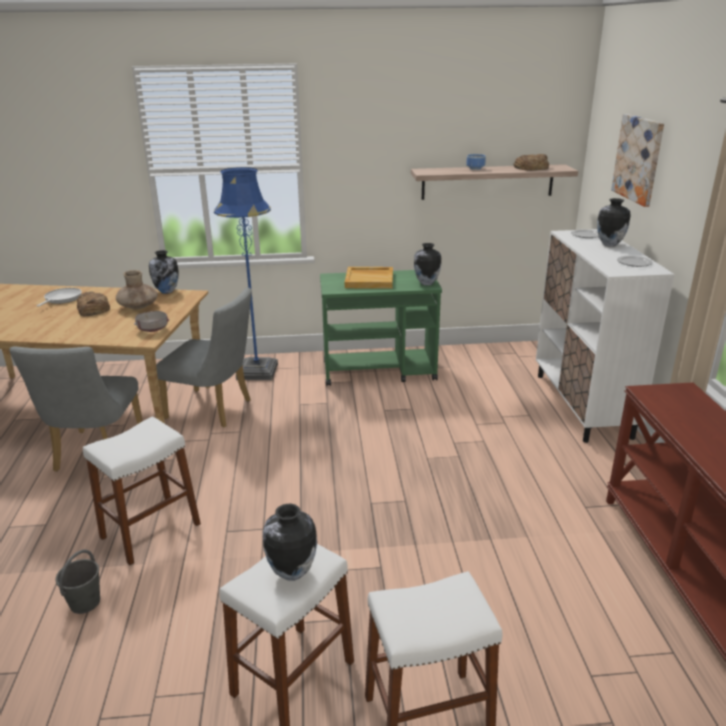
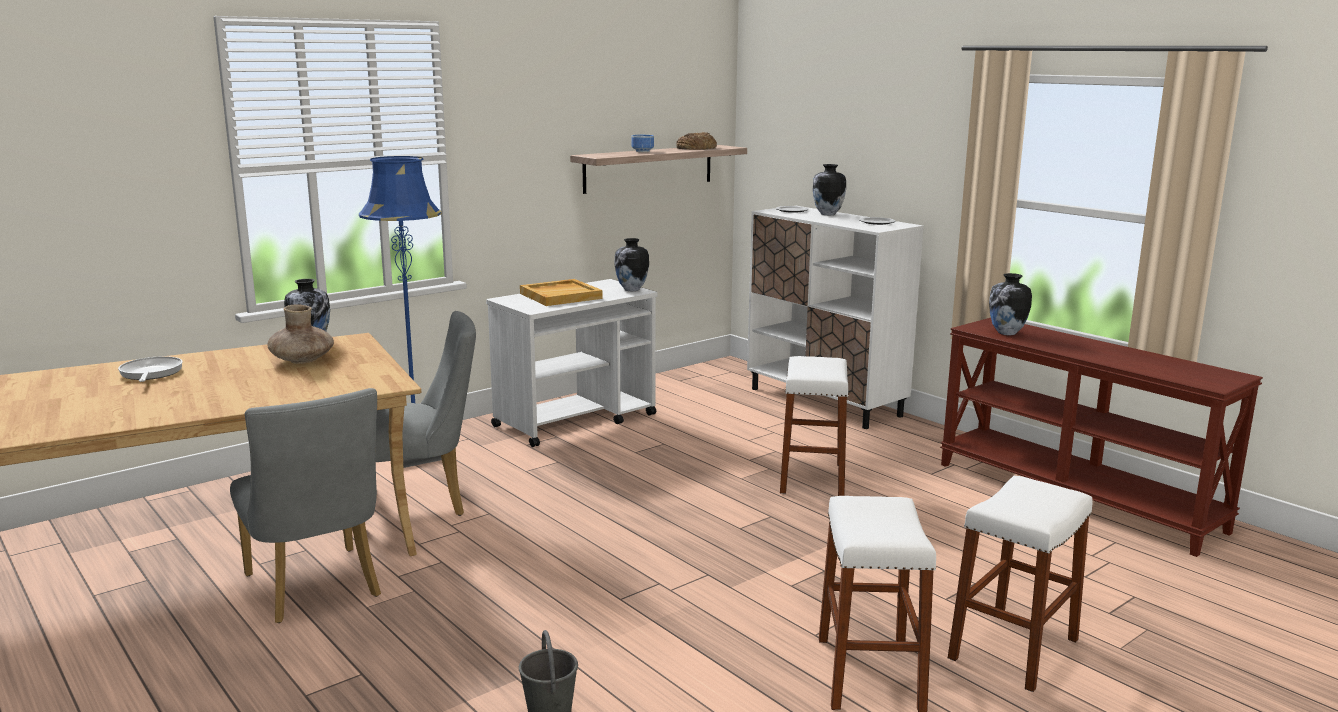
camera: 35 degrees left, 10 degrees down
bread [77,291,110,316] -> none
white stool [83,417,201,565] -> white stool moved to [780,356,849,496]
grey bowl [134,311,169,332] -> none
vase [263,504,317,581] -> vase moved to [989,273,1032,335]
green cart [320,270,442,386] -> white cart [486,279,658,447]
picture [611,114,664,207] -> none

